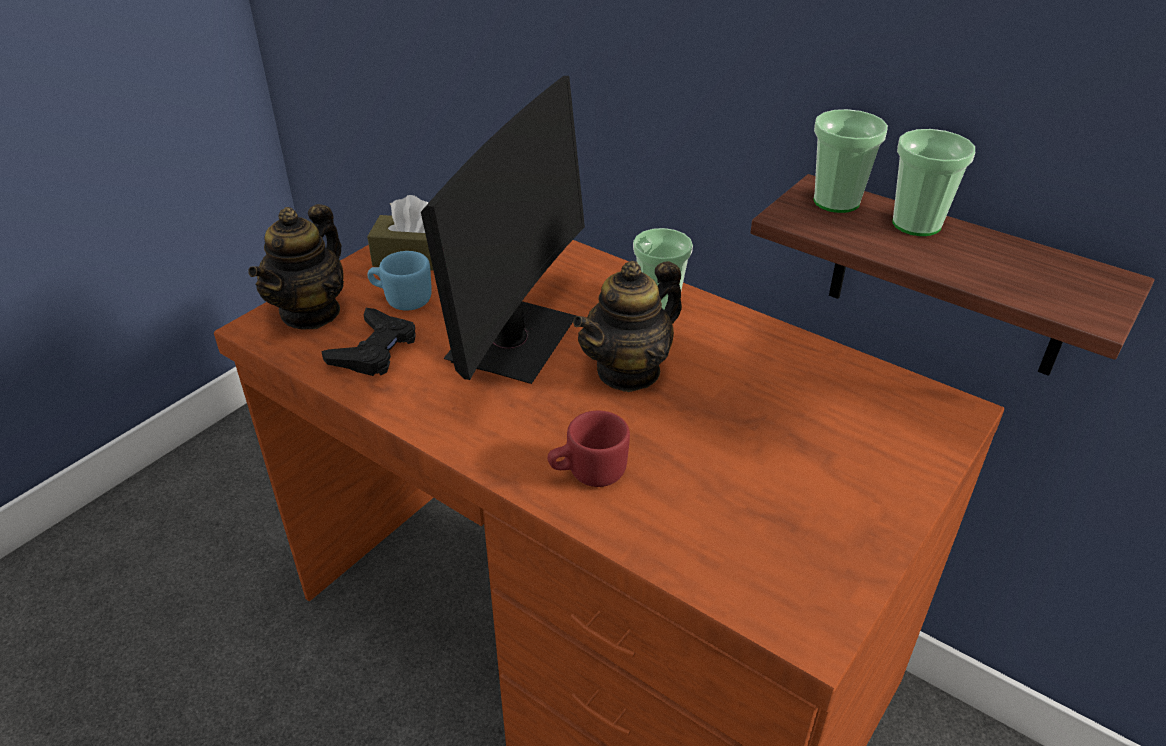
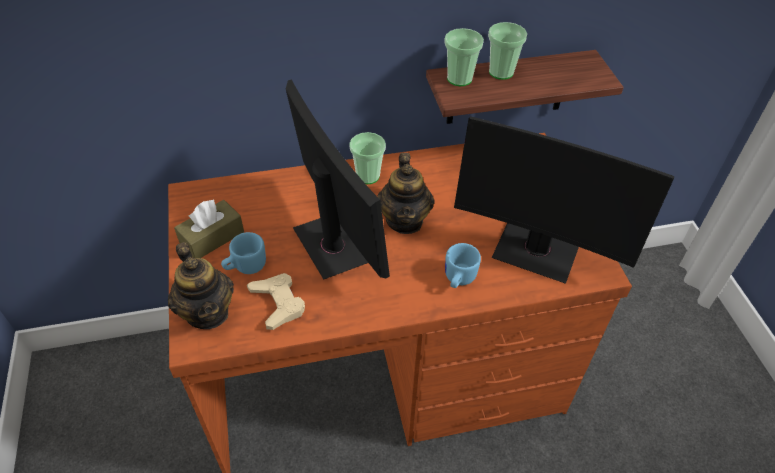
camera: 50 degrees left, 10 degrees up
black game controller [321,308,416,376] -> beige game controller [247,273,305,330]
red mug [547,411,630,487] -> blue mug [445,243,481,288]
none -> monitor [454,117,674,284]

